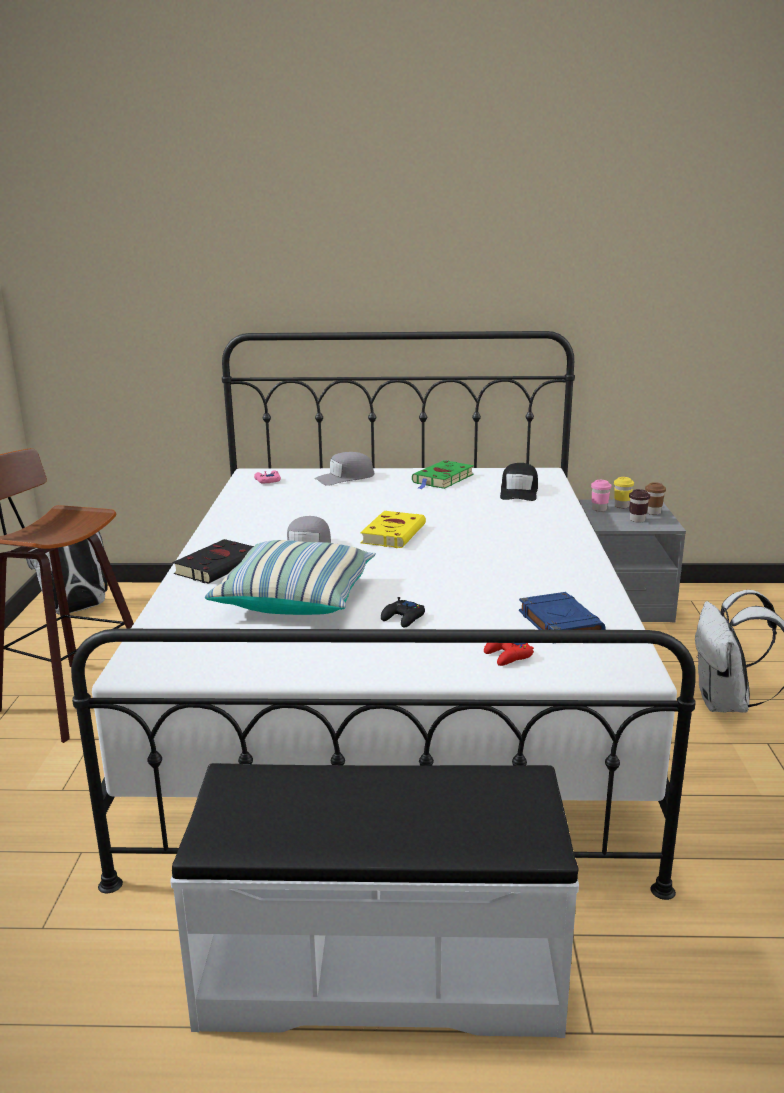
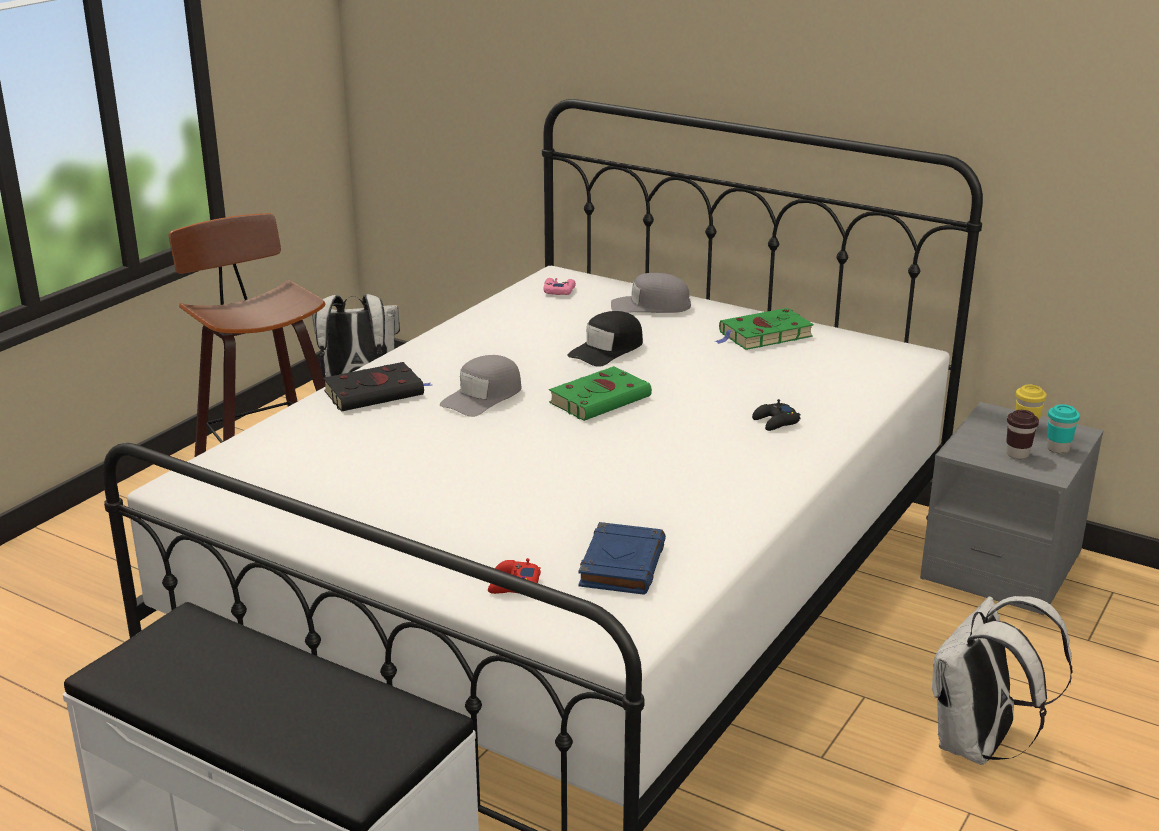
camera: 30 degrees right, 5 degrees up
pillow [205,540,376,615] -> none
yellow book [360,511,426,548] -> green book [549,366,652,421]
black game controller [381,597,425,628] -> black game controller moved to [752,399,801,431]
black cap [500,463,538,501] -> black cap moved to [568,311,643,367]
pink cup [591,480,611,512] -> none
brown cup [645,482,666,515] -> turquoise cup [1047,404,1080,454]

